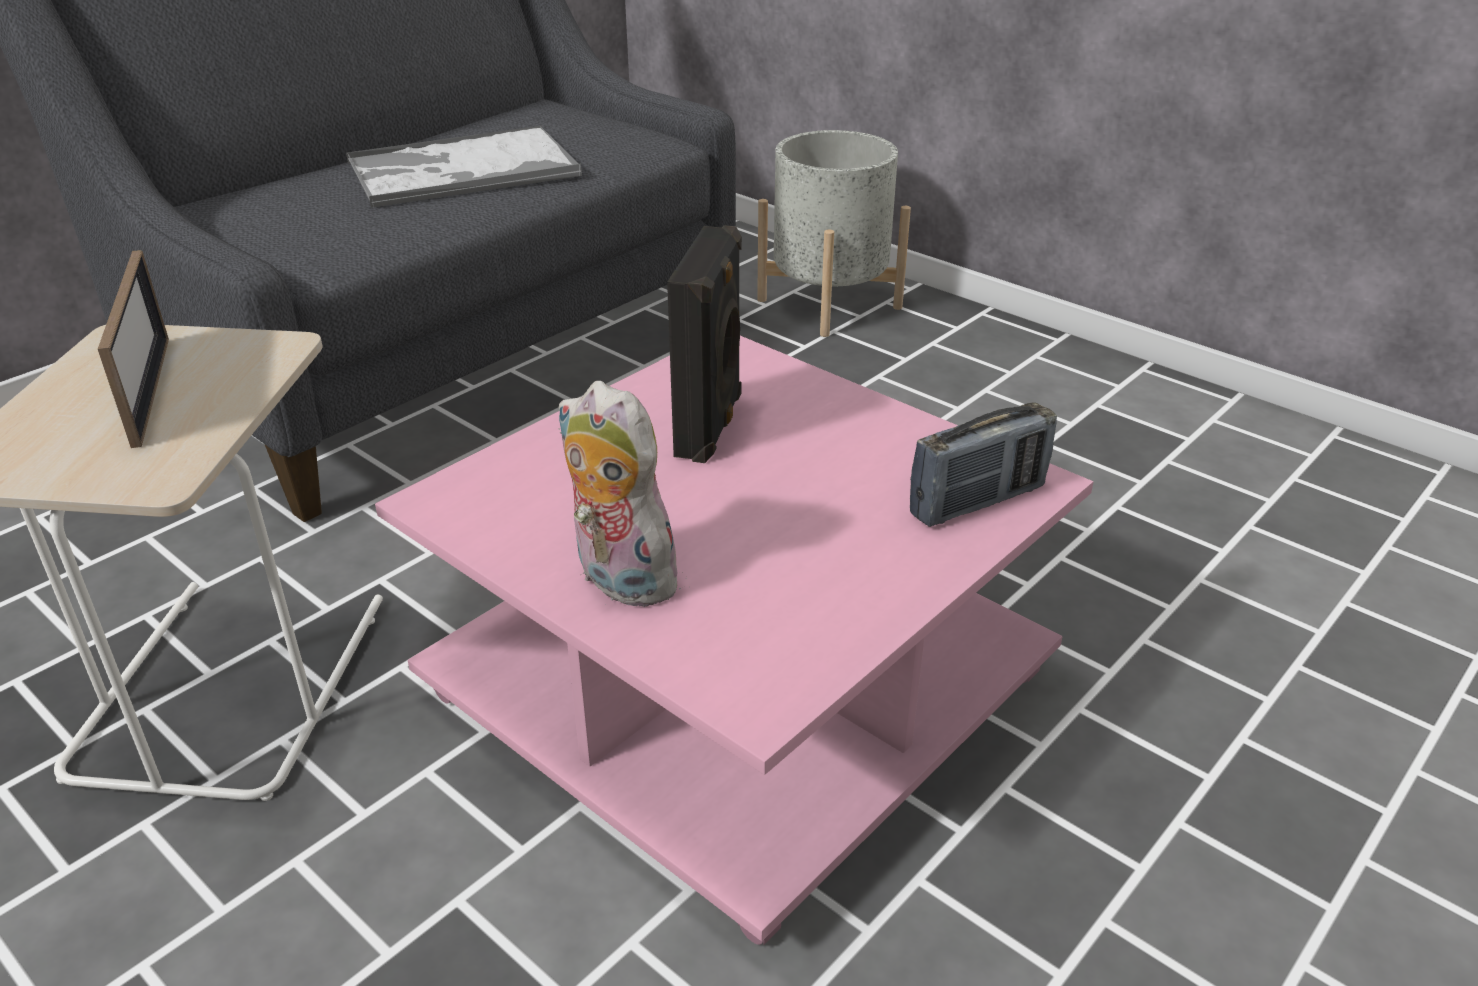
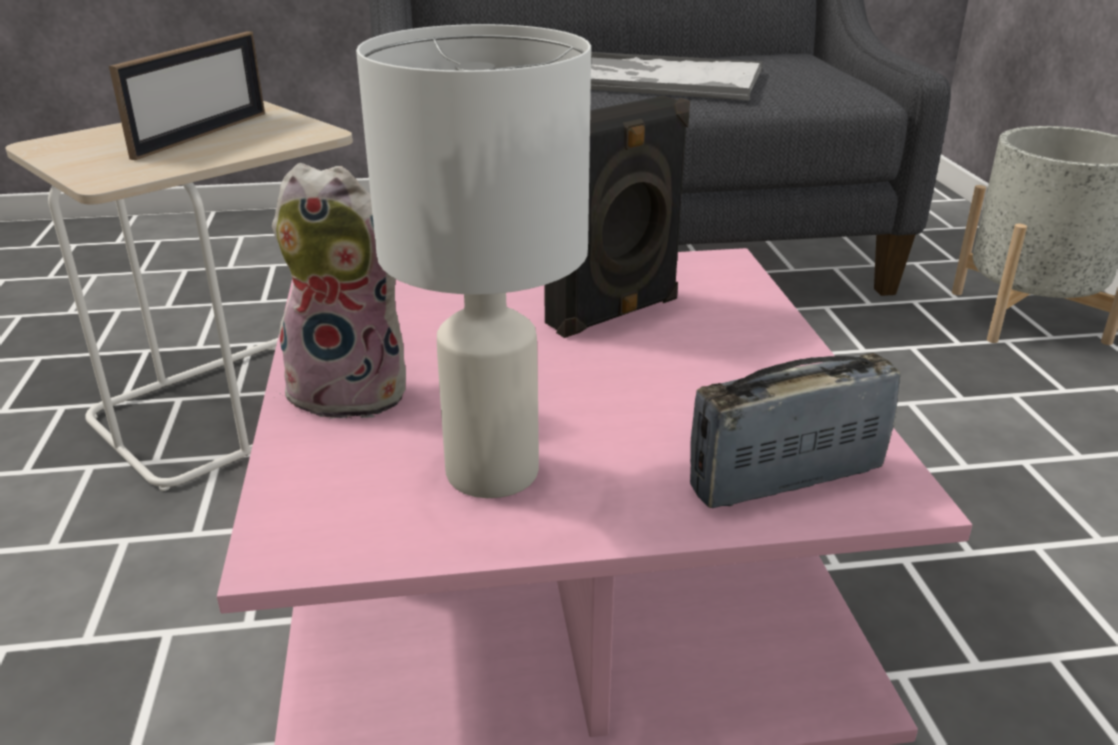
camera: 40 degrees right, 5 degrees down
plush toy [559,381,690,607] -> plush toy turned 105 degrees clockwise [272,163,406,419]
radio [910,402,1057,527] -> radio turned 150 degrees clockwise [690,353,901,508]
none -> white table lamp [356,24,591,498]

